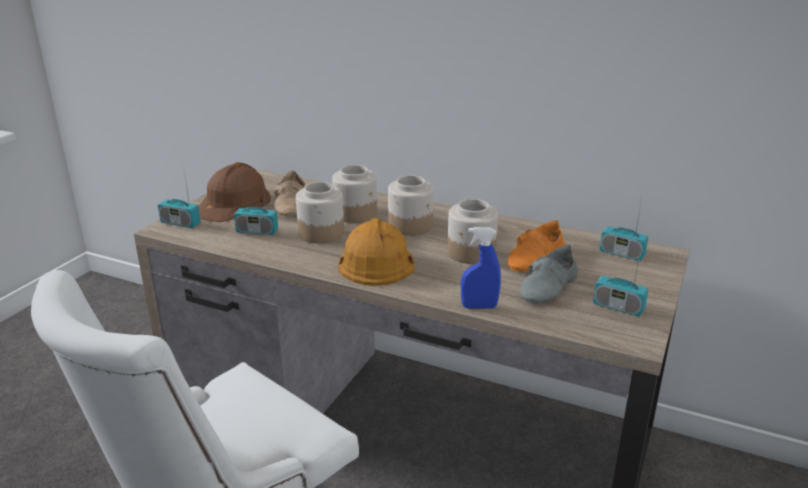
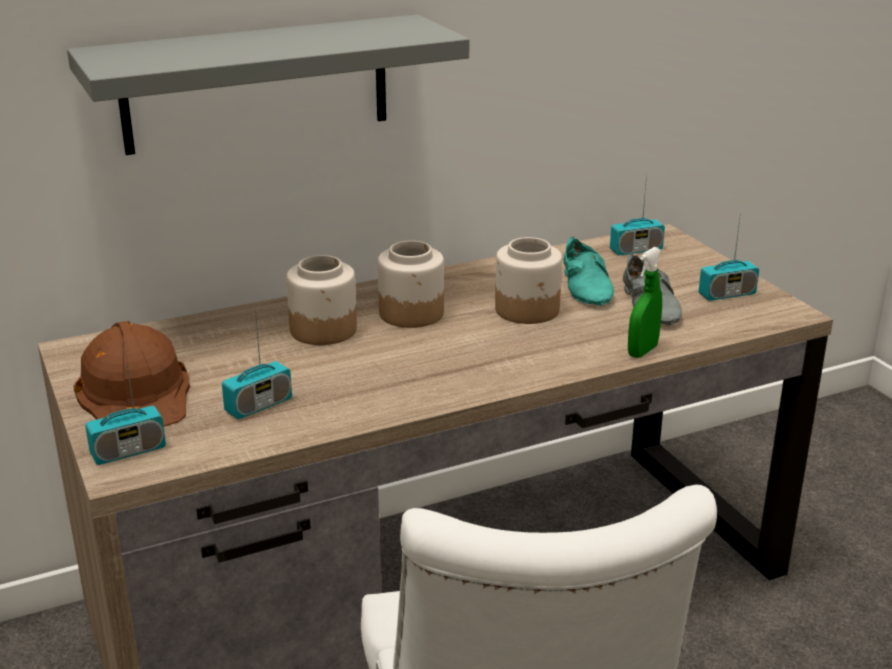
camera: 50 degrees left, 0 degrees up
beige shoe [274,170,305,216] -> none
jar [296,182,344,244] -> none
orange hard hat [338,218,414,286] -> none
blue spray bottle [461,227,501,309] -> green spray bottle [628,247,662,358]
orange shoe [508,220,565,272] -> turquoise shoe [563,236,614,305]
none -> grey shelf [67,14,469,155]

